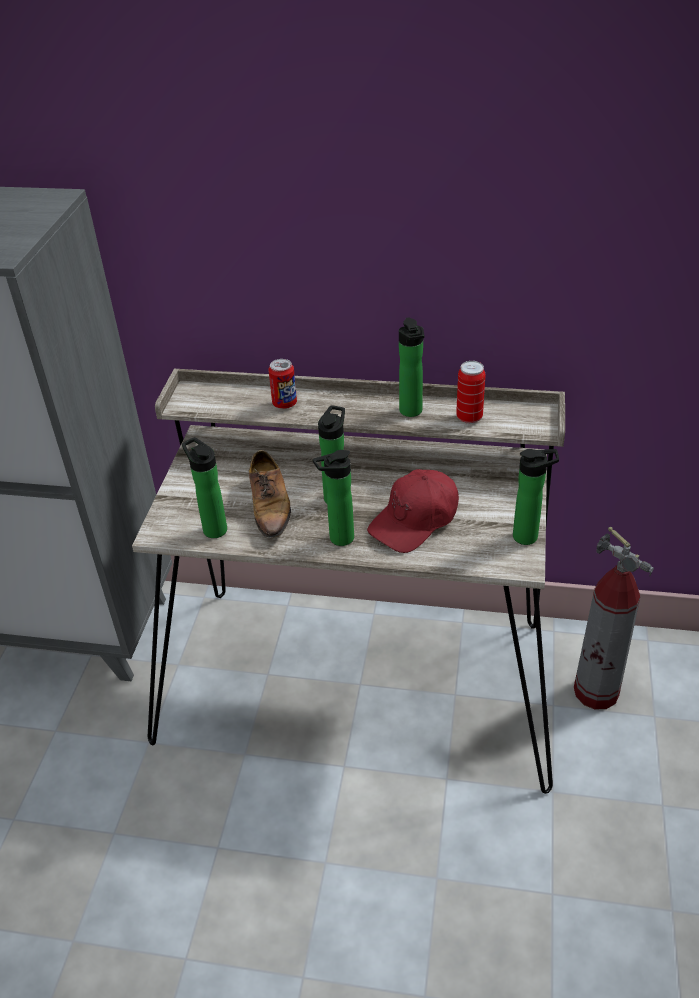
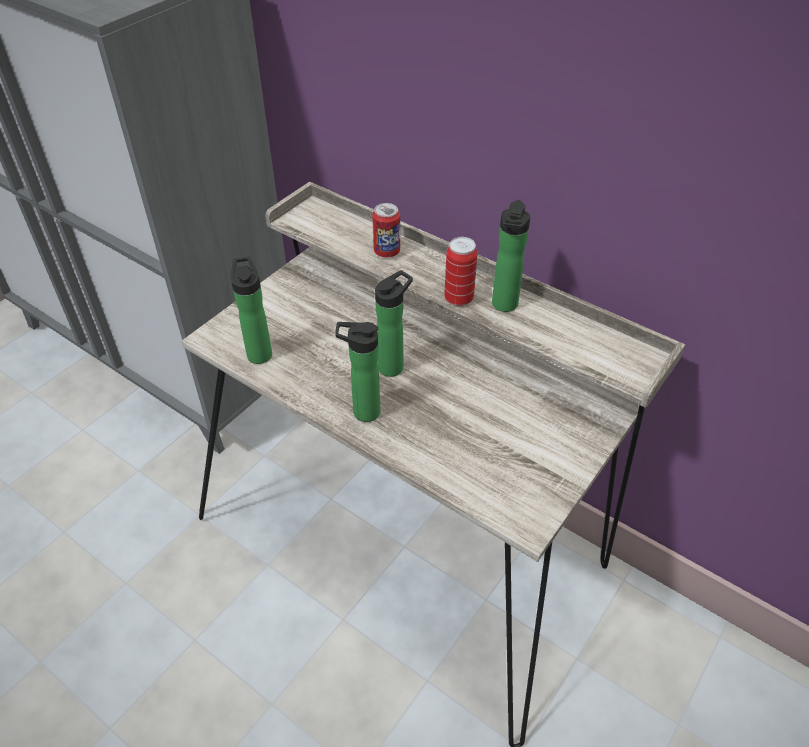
camera: 25 degrees right, 5 degrees up
shoe [249,450,291,538] -> none
red cap [367,469,459,553] -> none
can [456,361,486,424] -> can moved to [444,237,478,306]
bottle [513,449,559,545] -> none
fire extinguisher [574,527,654,710] -> none

